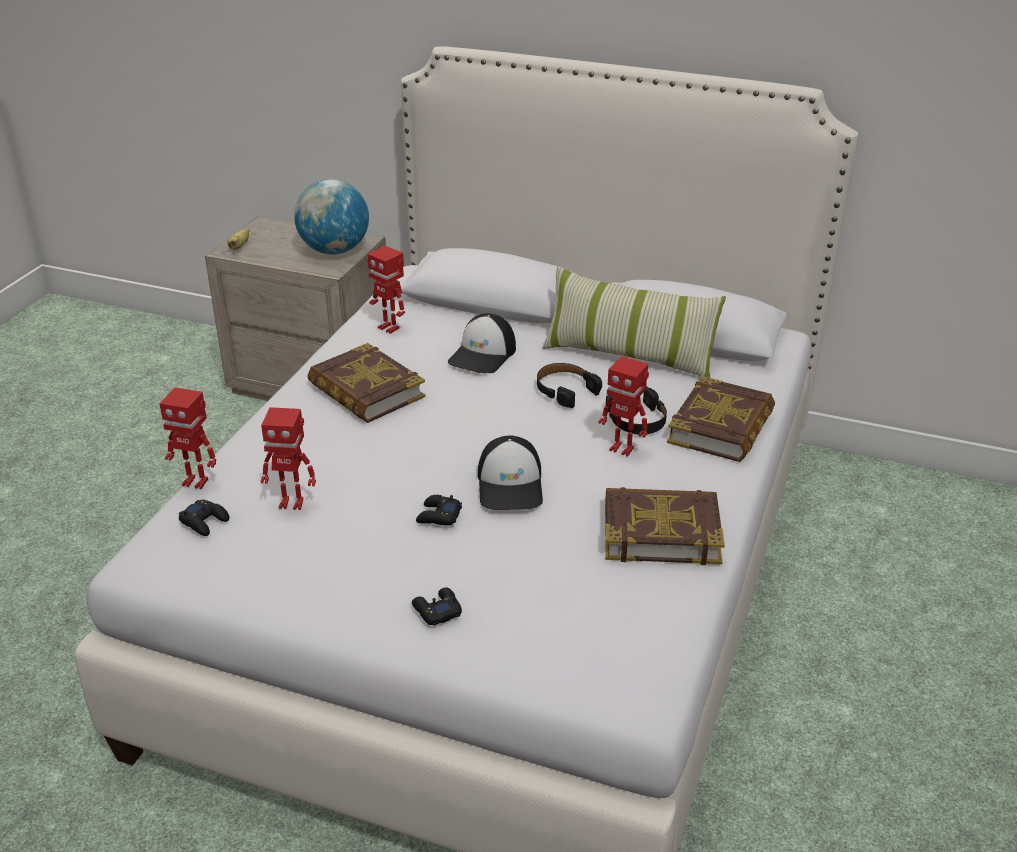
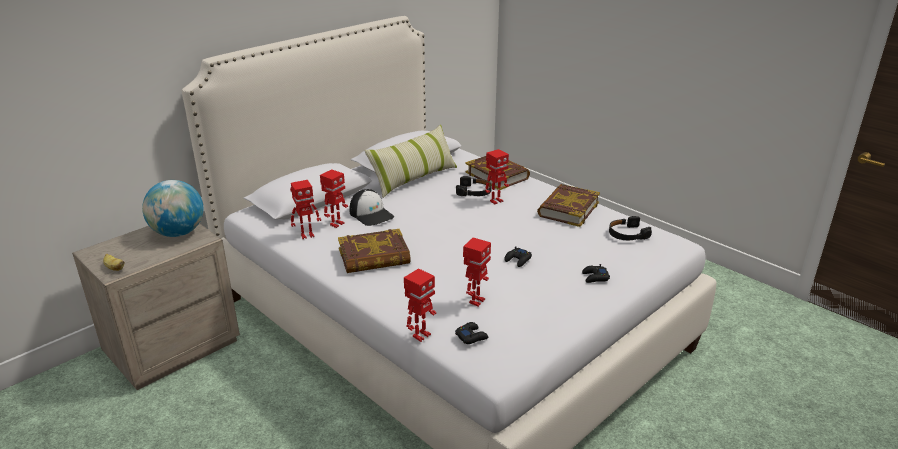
camera: 65 degrees left, 5 degrees down
cap [478,436,543,510] -> none
black headphones [537,363,602,408] -> black headphones moved to [609,216,652,240]
none -> toy robot [320,170,348,228]

